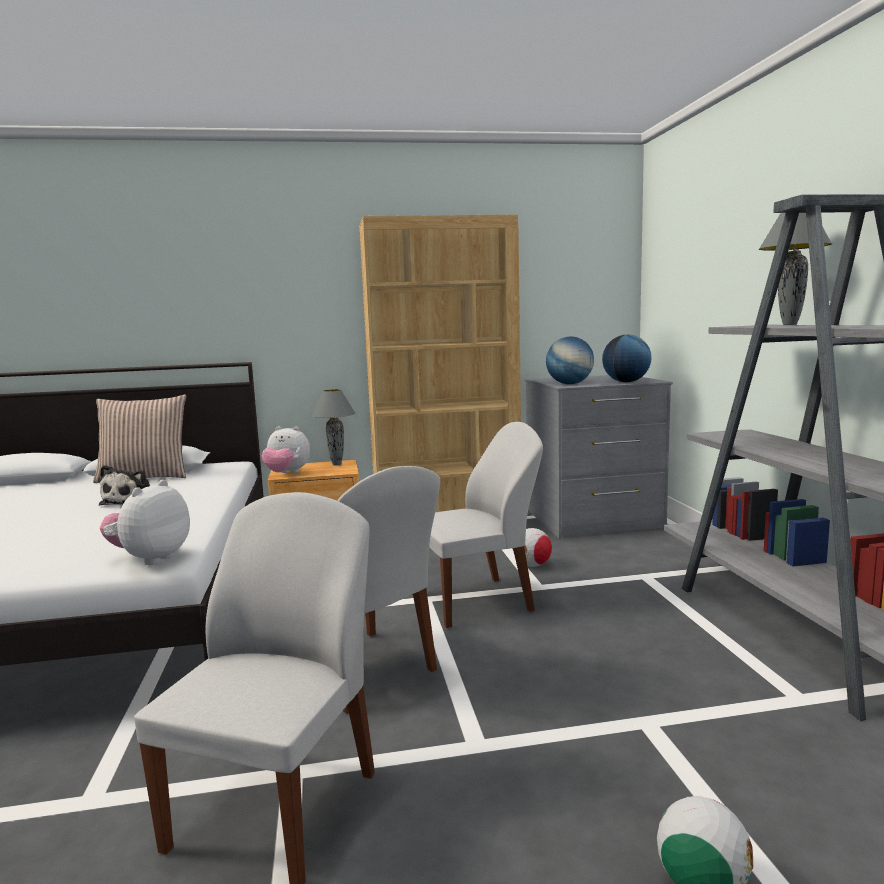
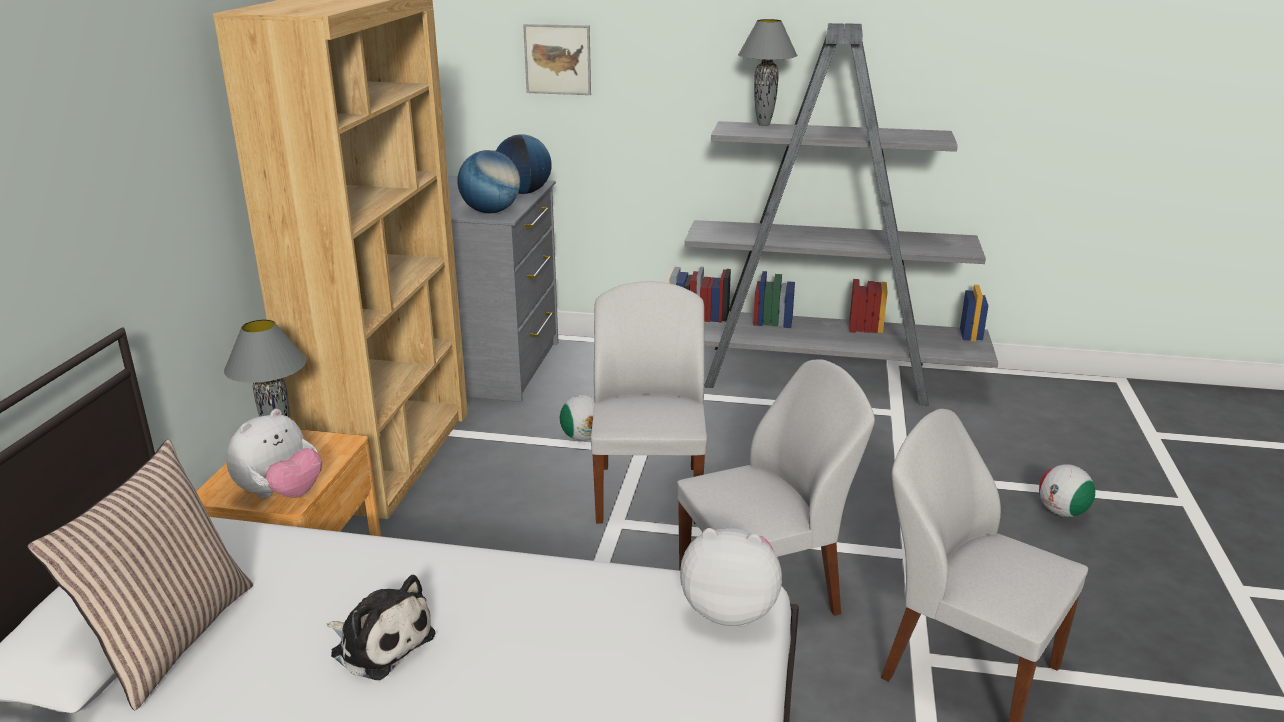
camera: 70 degrees left, 15 degrees up
plush toy [100,480,190,565] -> plush toy turned 150 degrees clockwise [680,528,782,626]
none -> picture [523,24,591,95]

